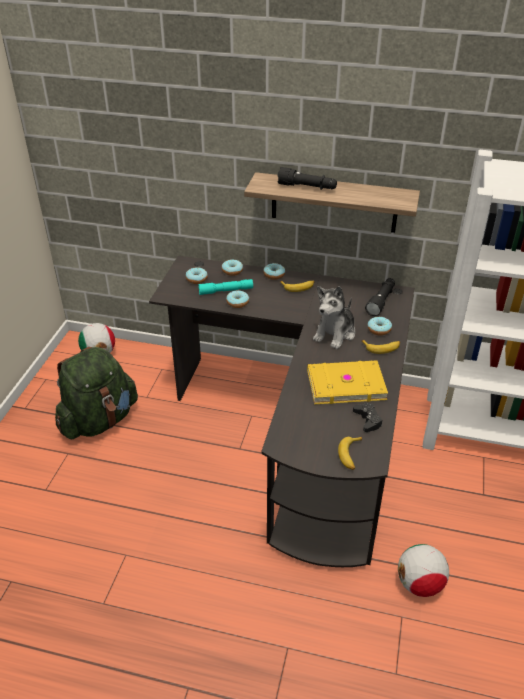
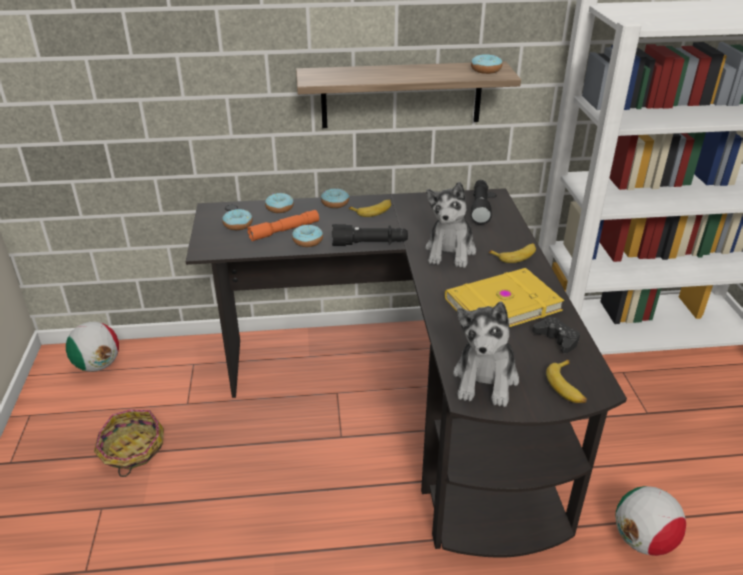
camera: 20 degrees left, 5 degrees down
green backpack [55,347,138,439] -> basket [94,410,164,477]
turquoise flashlight [198,279,253,295] -> orange flashlight [247,210,319,241]
black flashlight [278,167,337,190] -> black flashlight moved to [332,224,408,246]
donut [368,317,392,336] -> donut moved to [471,54,502,74]
none -> plush toy [453,302,519,407]

